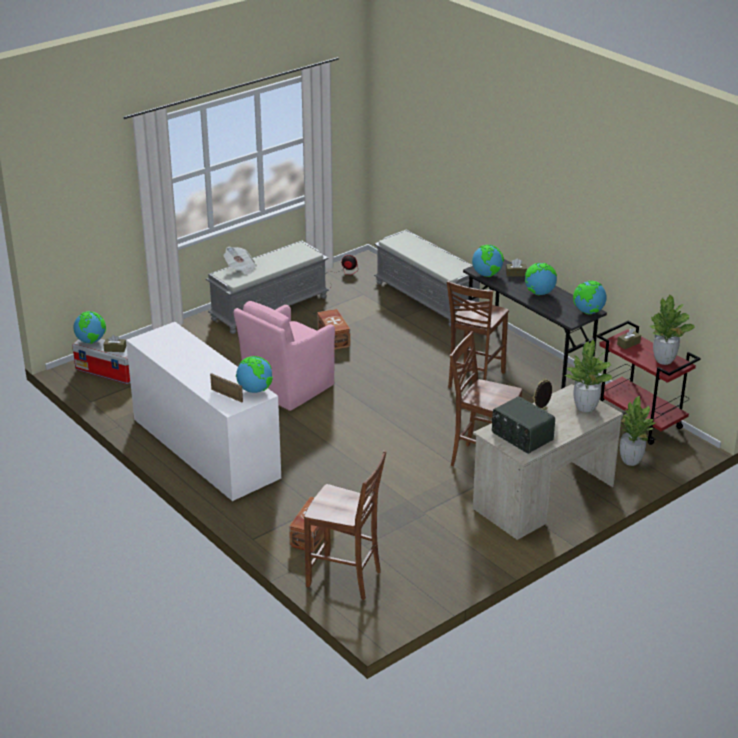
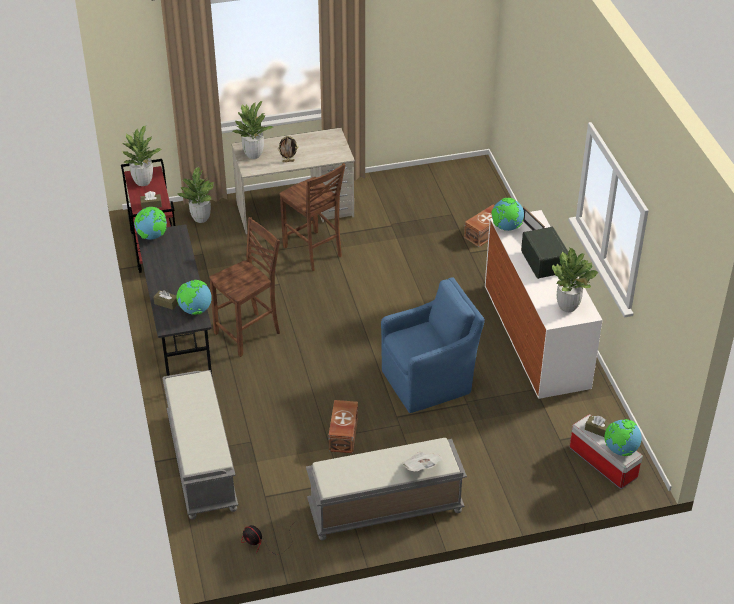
camera: 155 degrees left, 10 degrees up
pink armchair [234,301,335,411] -> blue armchair [381,277,485,413]
brown chair [304,450,387,600] -> none
radio [492,396,555,454] -> radio moved to [521,227,568,279]
globe [525,263,557,295] -> none
none -> potted plant [552,248,598,312]

